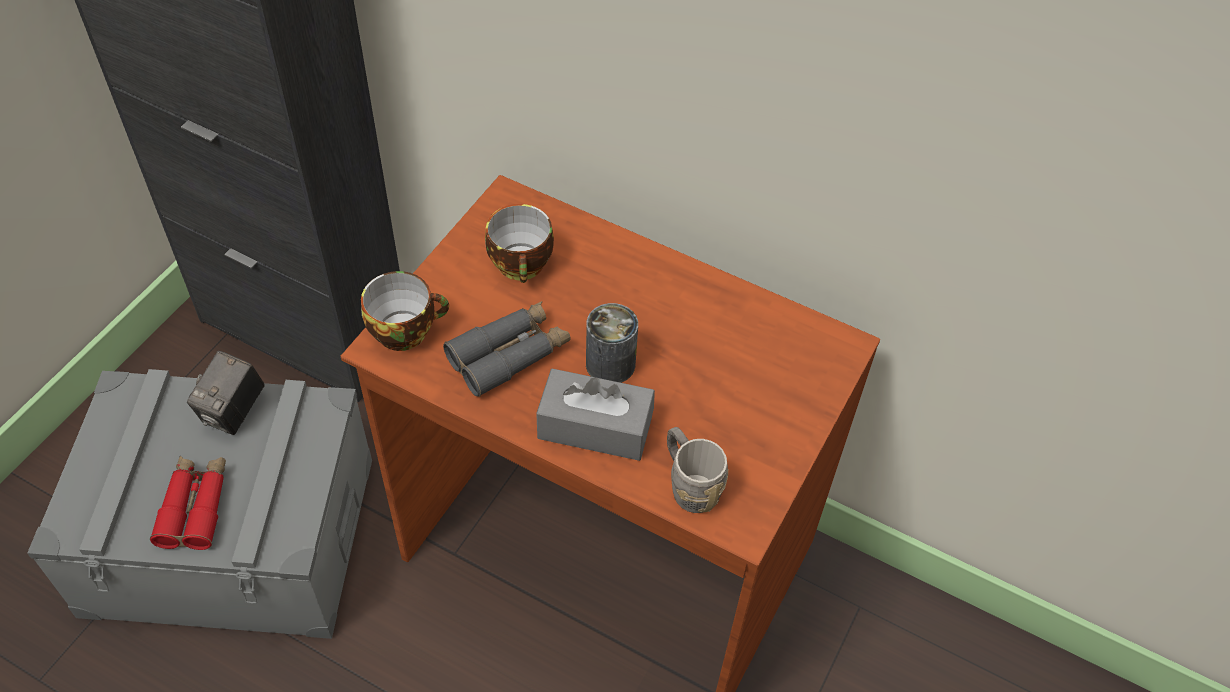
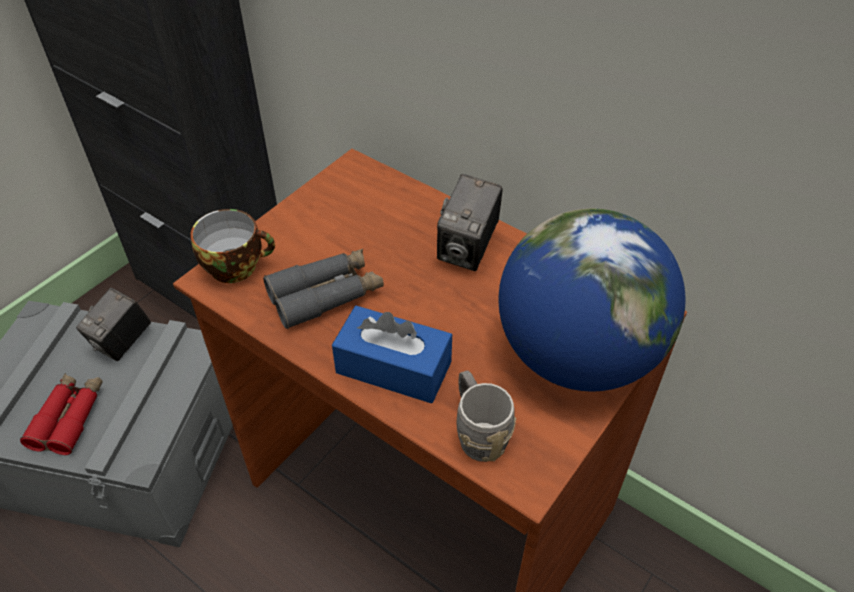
camera: 10 degrees right, 5 degrees down
cup [485,204,554,283] -> none
grey tissue box [536,369,655,461] -> blue tissue box [332,306,452,403]
can [586,303,638,383] -> none
none -> camera [437,174,502,271]
none -> globe [499,208,686,391]

